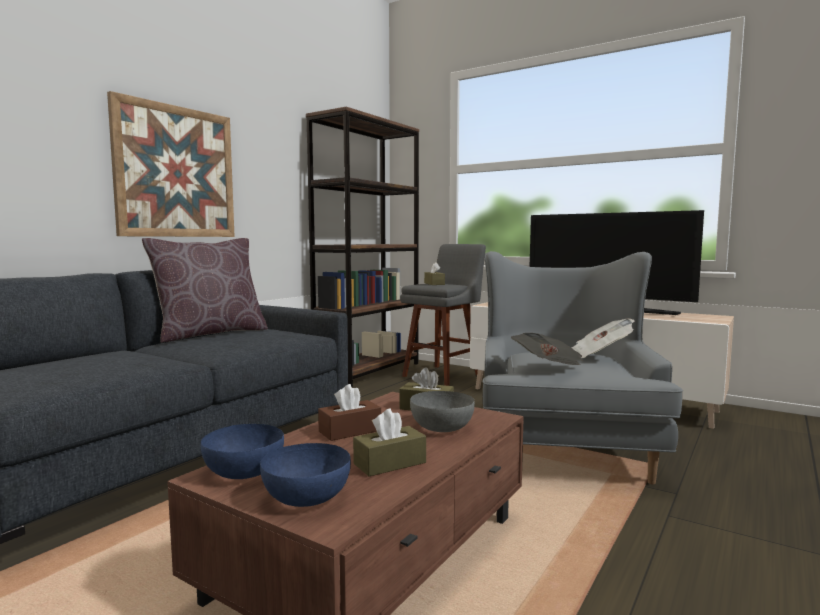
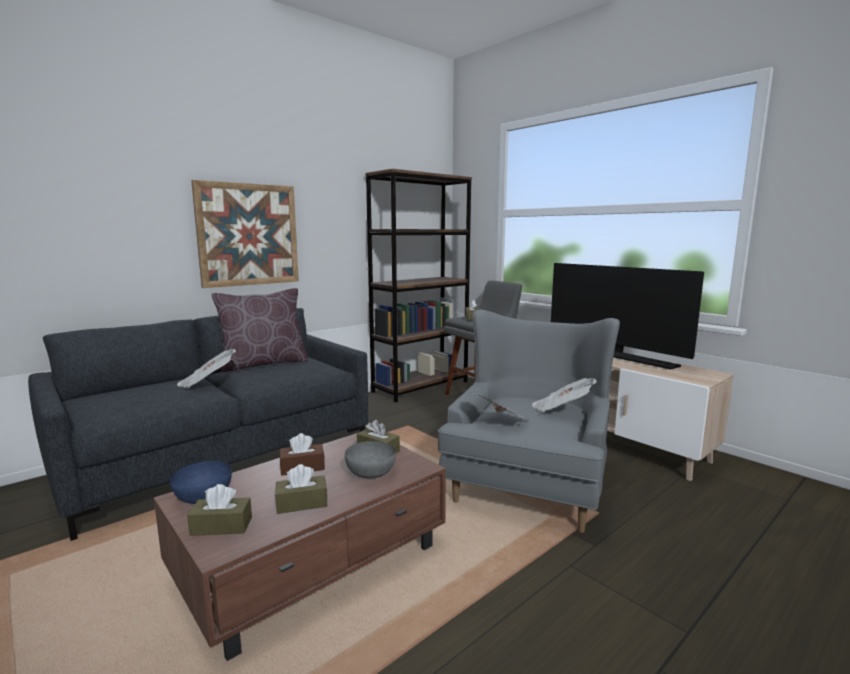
camera: 15 degrees right, 5 degrees up
blue bowl [260,443,351,507] -> brown tissue box [187,484,252,536]
none -> newspaper [177,349,236,389]

